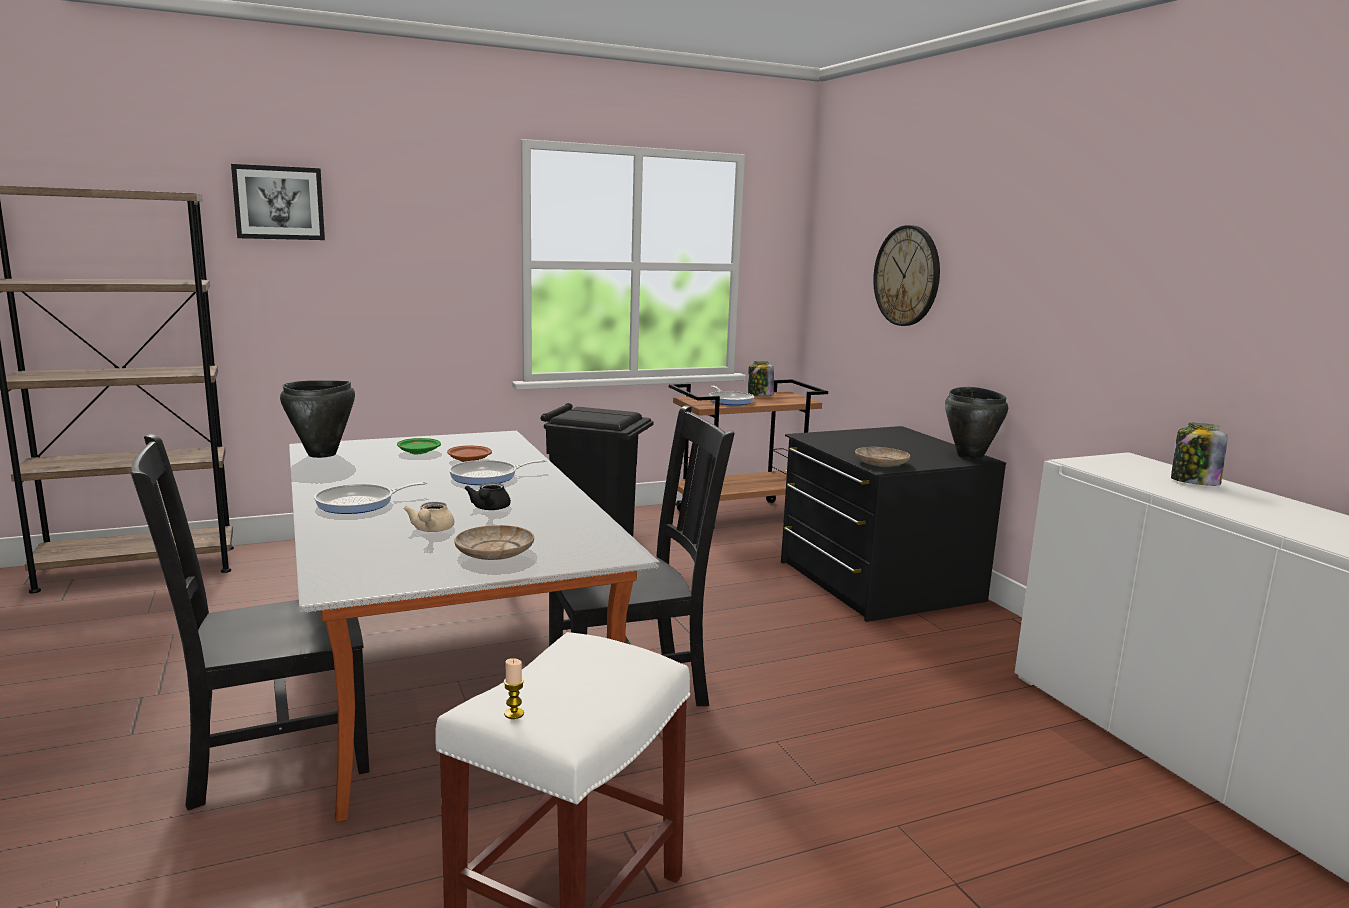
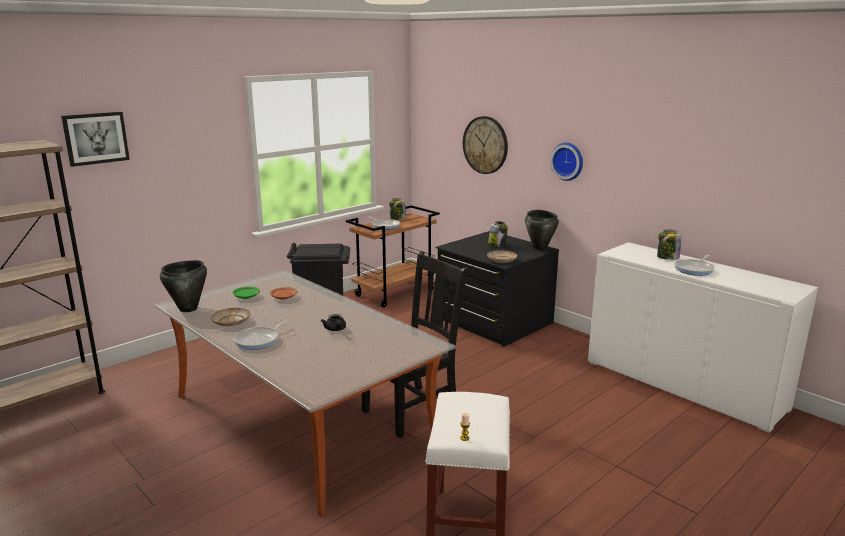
camera: 20 degrees left, 5 degrees up
black chair [130,434,369,810] -> none
beige teapot [403,502,454,532] -> none
frying pan [449,460,546,485] -> frying pan moved to [674,255,715,276]
beige plate [454,525,534,560] -> beige plate moved to [211,308,251,326]
none -> jar [488,221,508,247]
none -> wall clock [550,143,583,181]

